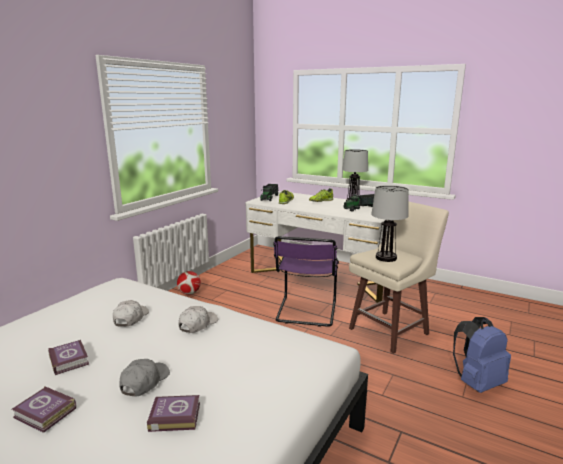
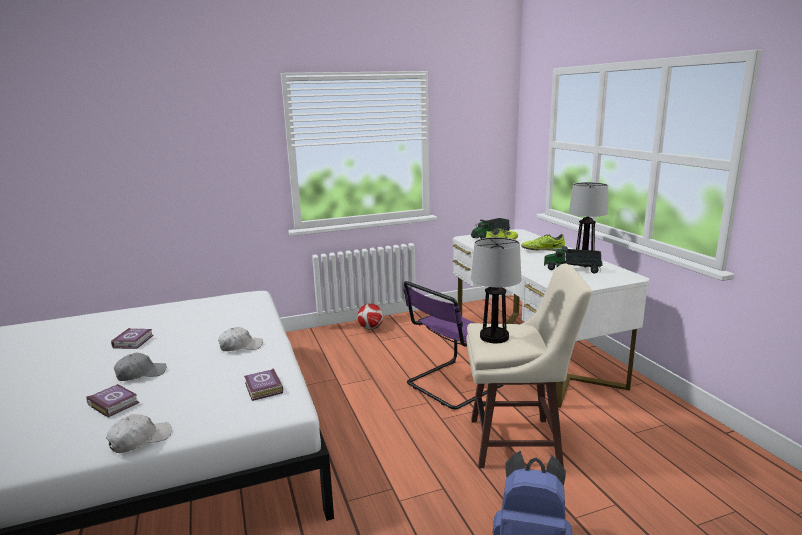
camera: 40 degrees right, 0 degrees up
book [12,386,76,433] -> book moved to [244,368,283,401]
white cap [113,300,149,327] -> white cap moved to [106,414,172,453]

